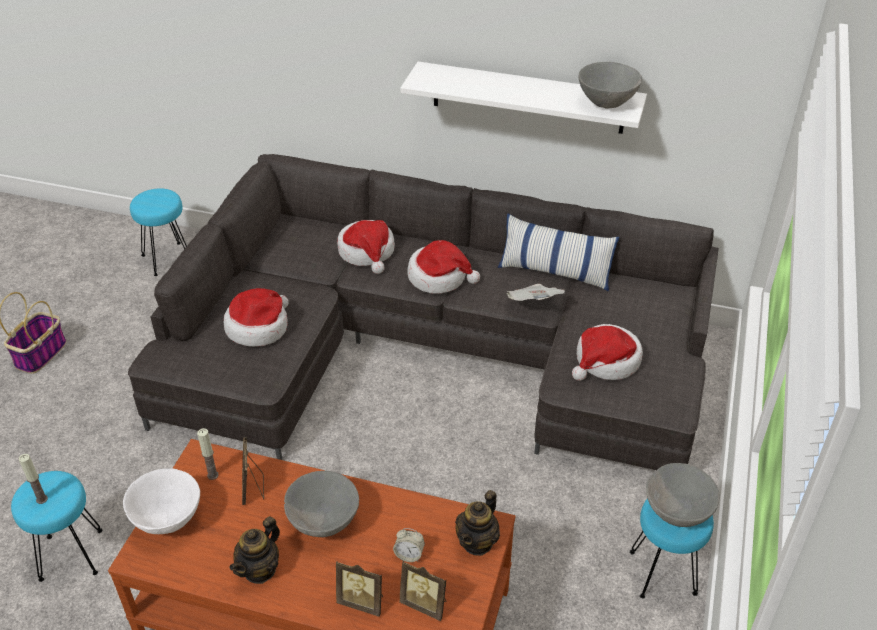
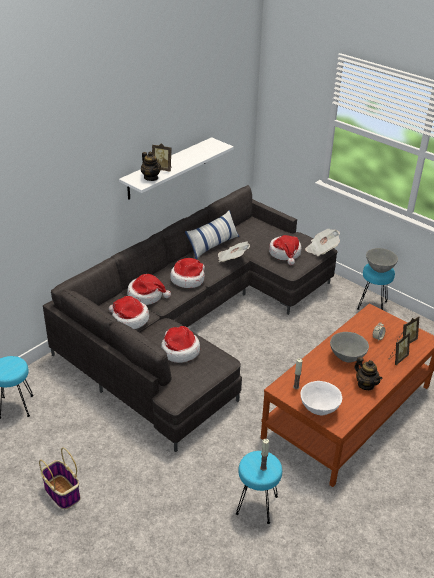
camera: 65 degrees left, 5 degrees down
picture frame [242,437,264,505] -> picture frame moved to [152,143,172,171]
teapot [455,490,500,556] -> teapot moved to [141,152,161,181]
grey bowl [579,62,642,109] -> none
none -> hat [109,296,149,329]
none -> newspaper [305,229,340,256]

